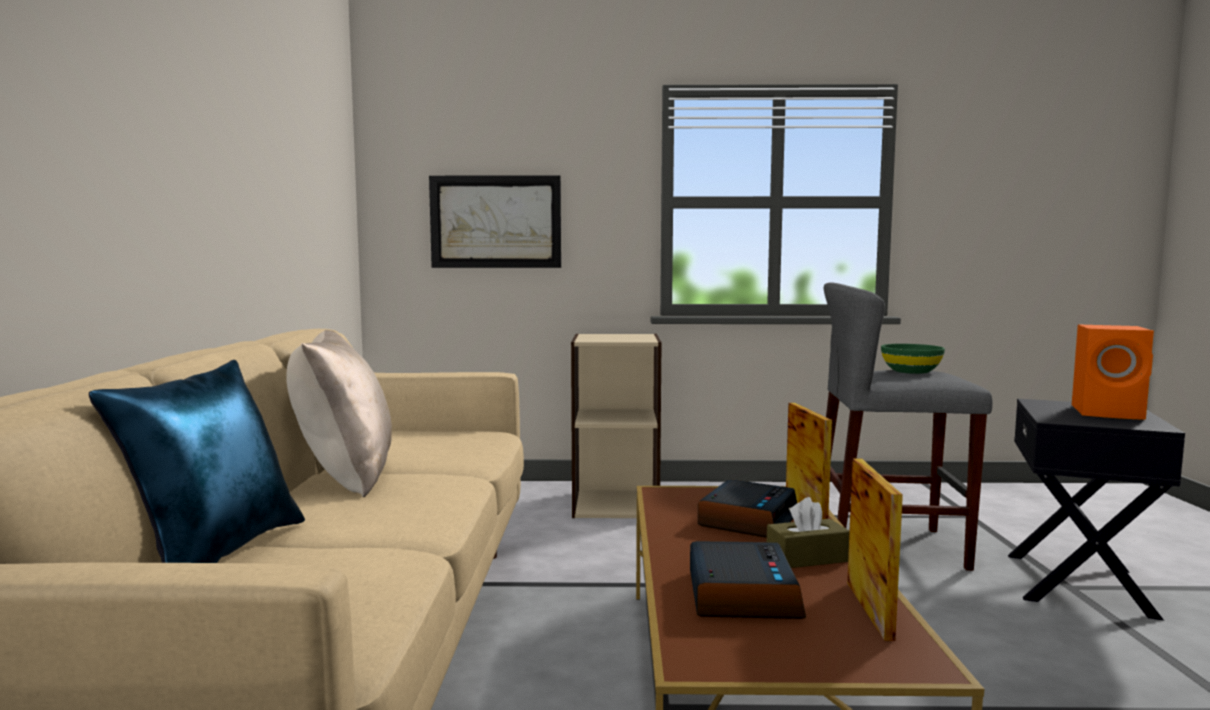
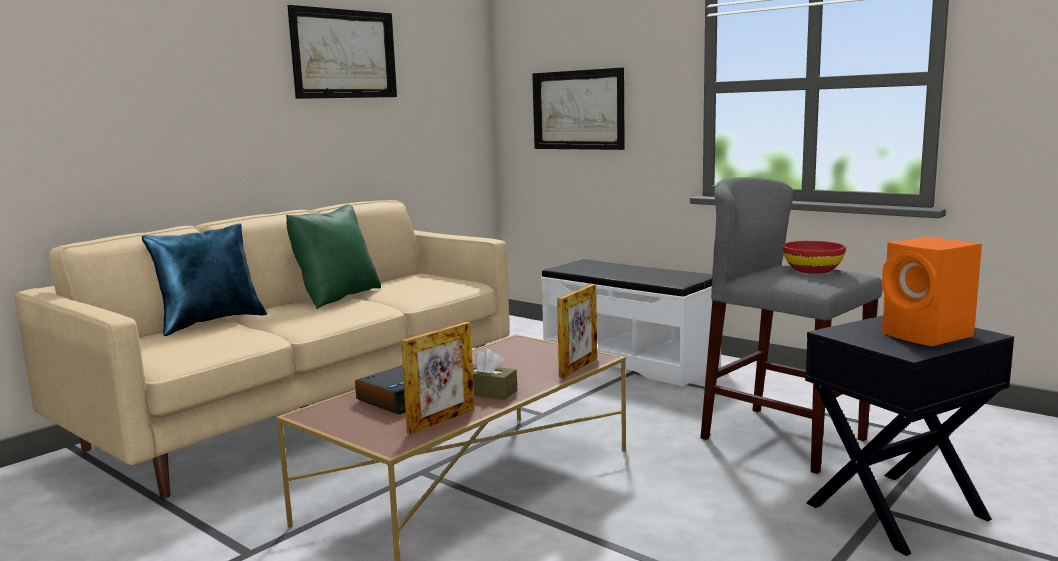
camera: 40 degrees right, 5 degrees up
beige pillow [287,330,392,497] -> green pillow [286,204,381,309]
beige bookcase [571,334,662,518] -> white bench [541,259,721,387]
alarm clock [698,479,797,538] -> none
green bowl [881,344,945,374] -> red bowl [782,241,846,274]
none -> picture [287,5,397,99]

